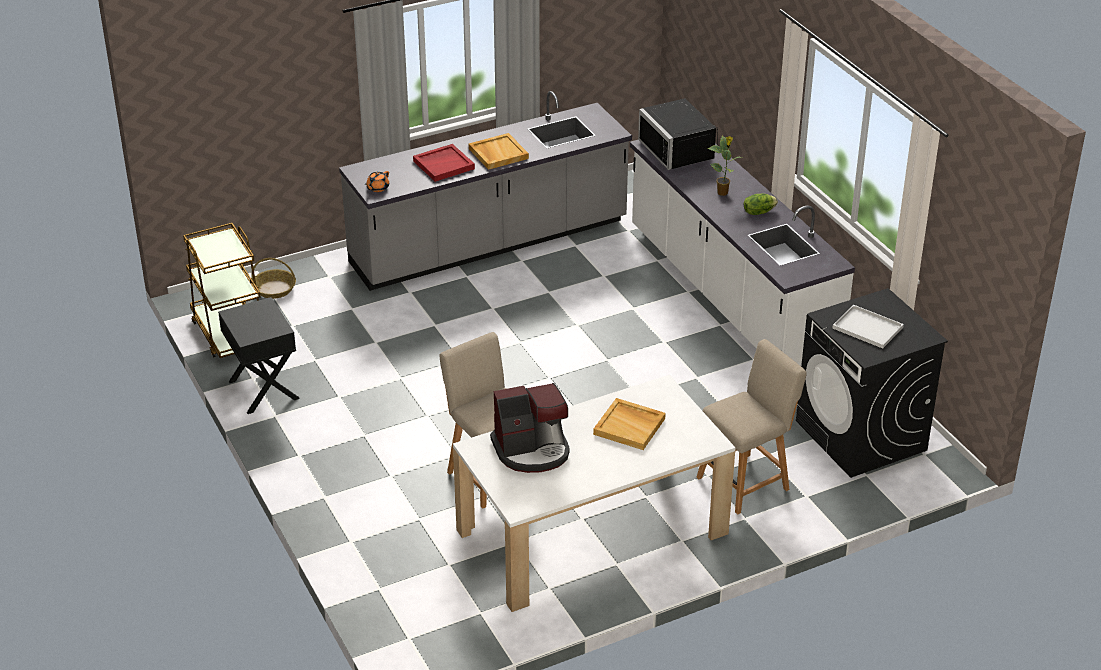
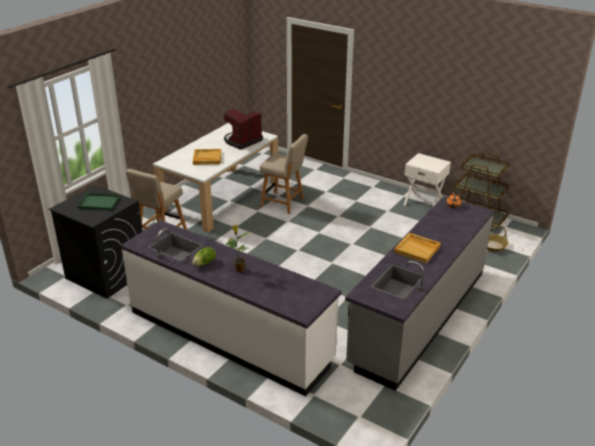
camera: 150 degrees right, 5 degrees down
black nightstand [218,297,300,414] -> white nightstand [404,153,451,208]
red tray [413,144,475,182] -> none
black microwave [638,98,718,170] -> none
white tray [833,305,904,348] -> green tray [77,193,120,210]

